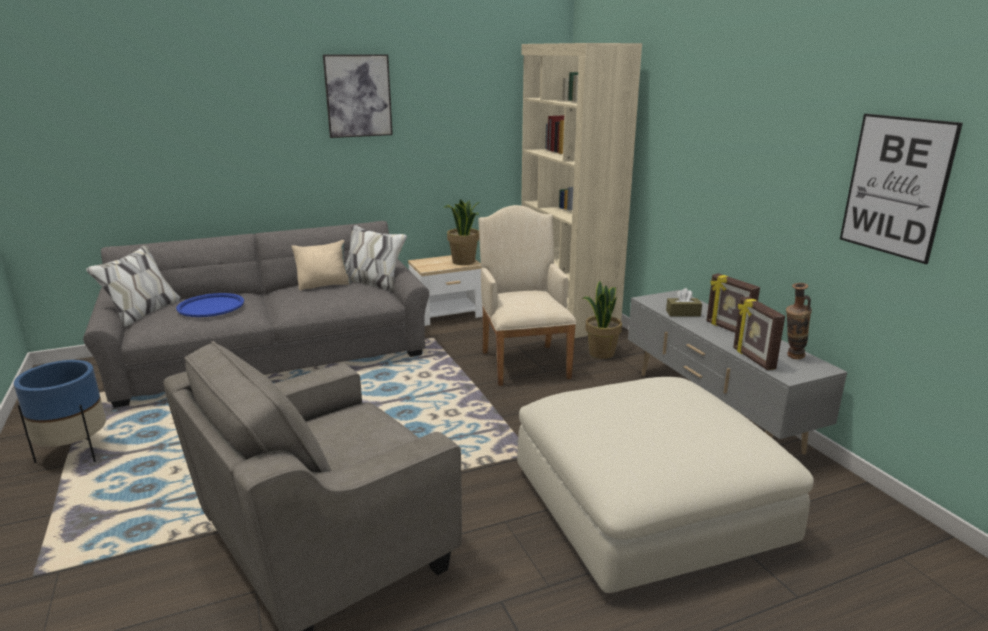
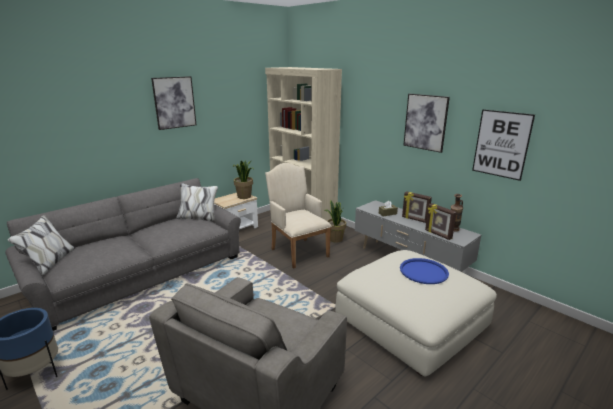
camera: 20 degrees left, 0 degrees up
blue tray [176,293,244,317] -> blue tray moved to [400,258,449,284]
beige pillow [291,240,351,290] -> none
none -> picture [403,94,450,153]

